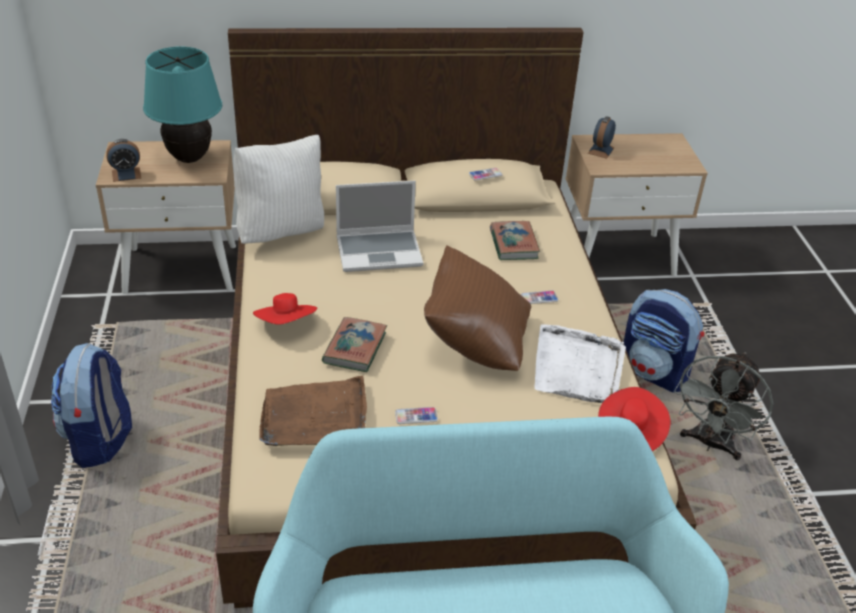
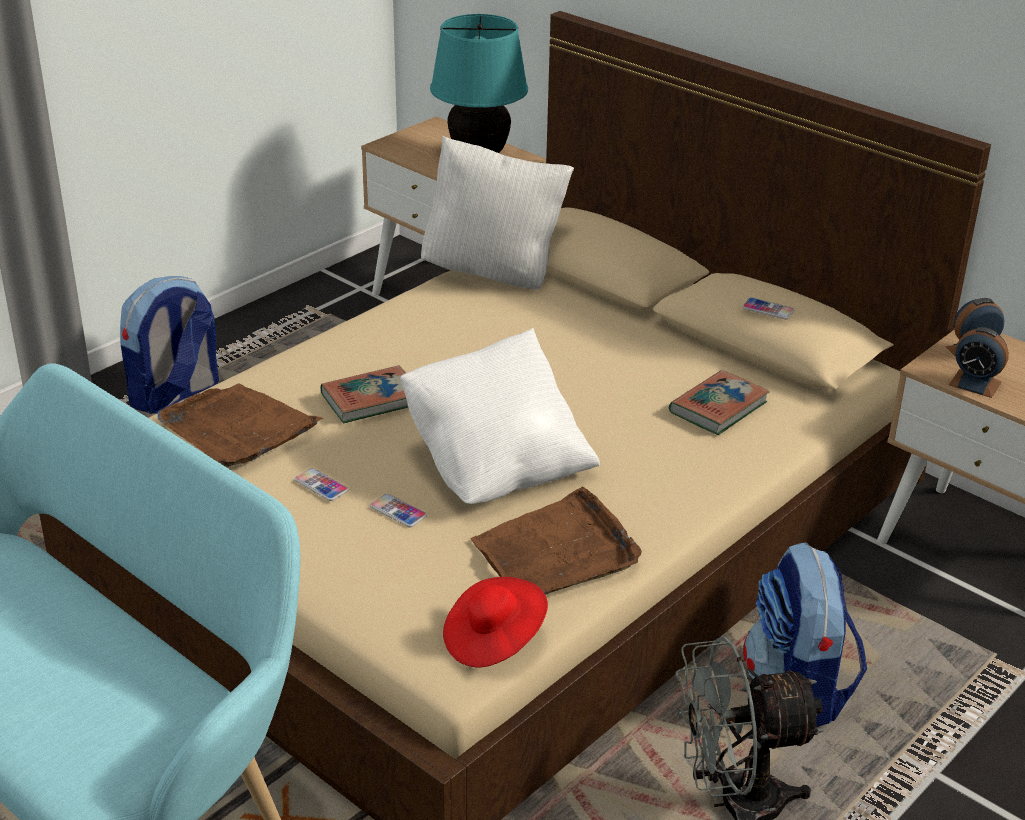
camera: 50 degrees right, 5 degrees down
alarm clock [106,139,141,182] -> alarm clock moved to [949,327,1009,398]
red hat [253,293,317,325] -> none
laptop [336,181,423,272] -> none
brown pillow [424,245,531,371] -> white pillow [400,328,600,504]
phone [521,291,558,304] -> phone moved to [370,494,427,527]
white tray [535,324,626,403] -> brown tray [470,487,642,595]

